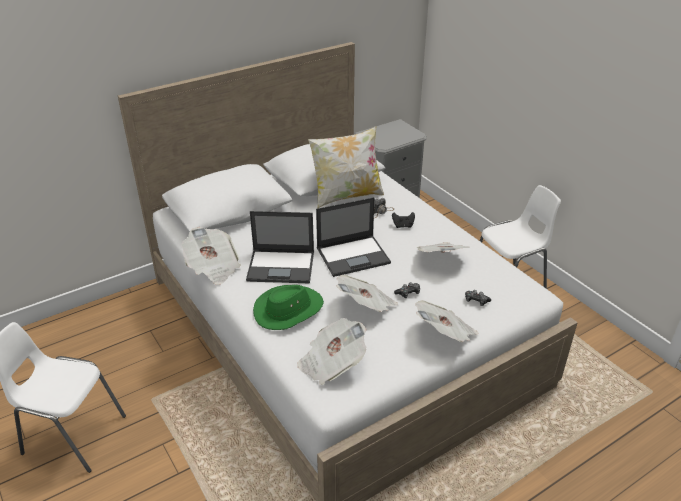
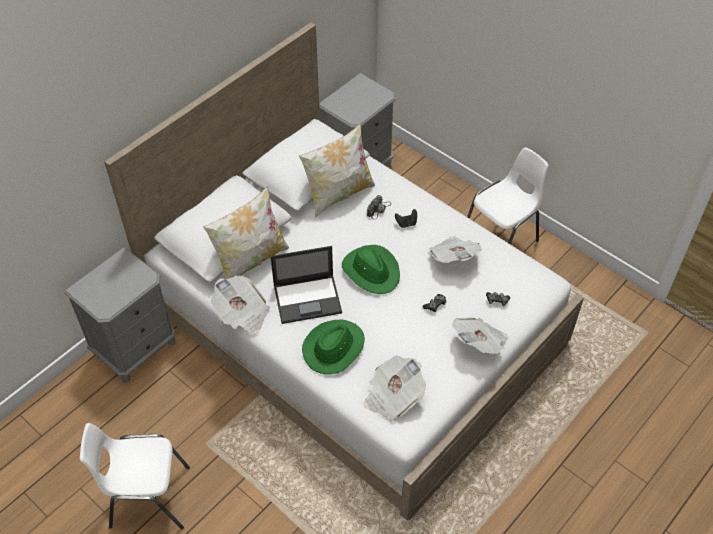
camera: 15 degrees left, 15 degrees up
laptop [316,197,391,277] -> green hat [342,245,400,294]
newspaper [336,275,398,312] -> none
none -> grey nightstand [65,248,176,382]
none -> pillow [203,186,289,279]

